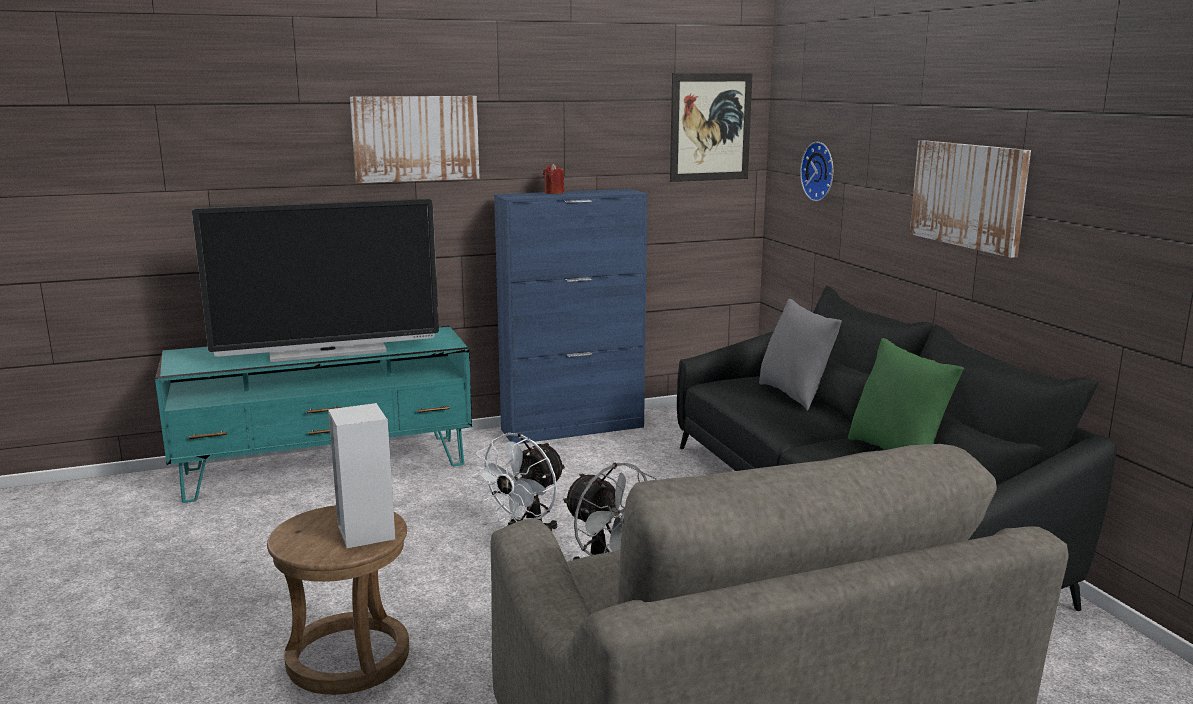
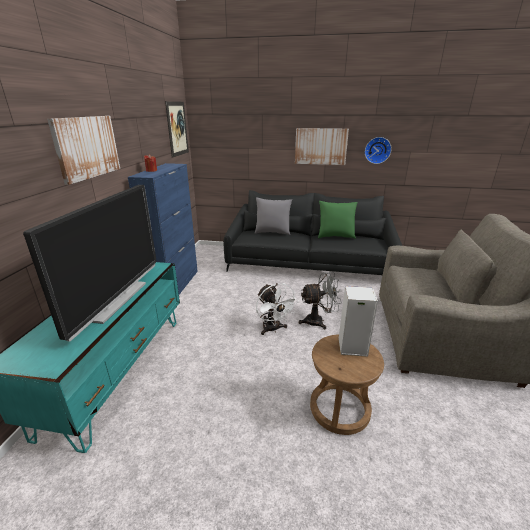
camera: 60 degrees left, 10 degrees up
wall clock [800,142,833,201] -> wall clock moved to [365,137,392,164]

